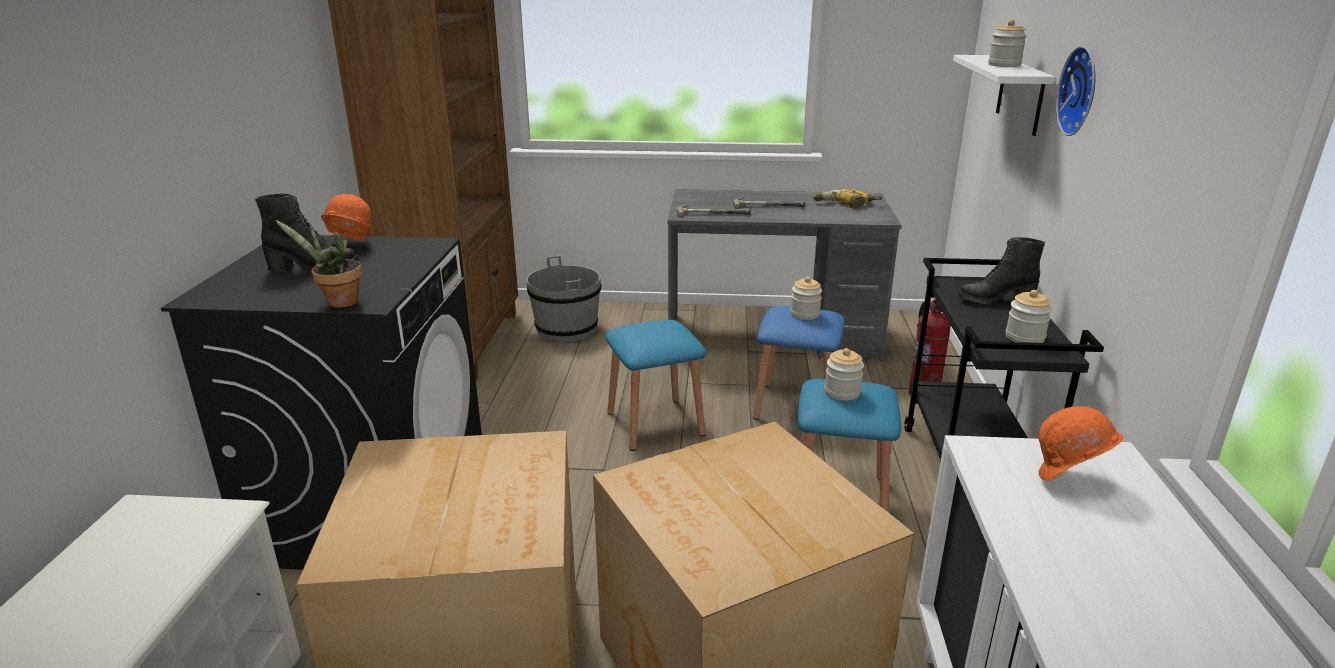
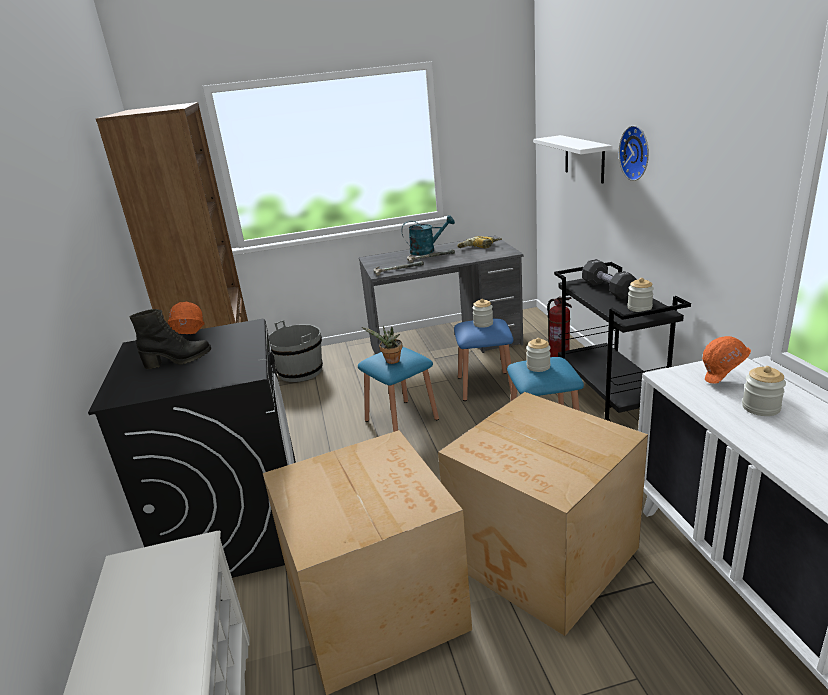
camera: 15 degrees left, 0 degrees up
potted plant [275,220,362,308] -> potted plant moved to [362,326,403,364]
black boot [958,237,1045,305] -> black dumbbell [582,259,637,299]
jar [988,20,1027,67] -> jar moved to [742,366,786,416]
none -> turquoise watering can [401,215,455,255]

